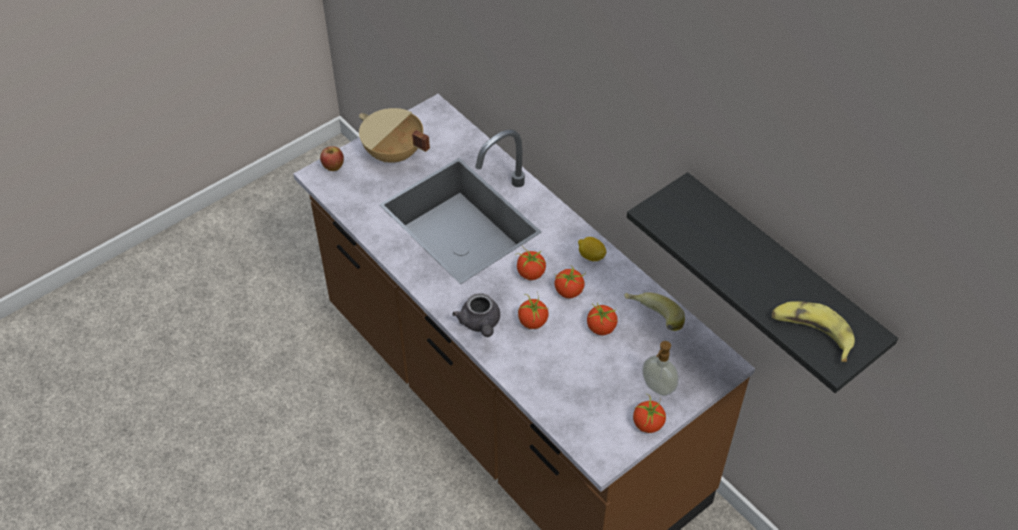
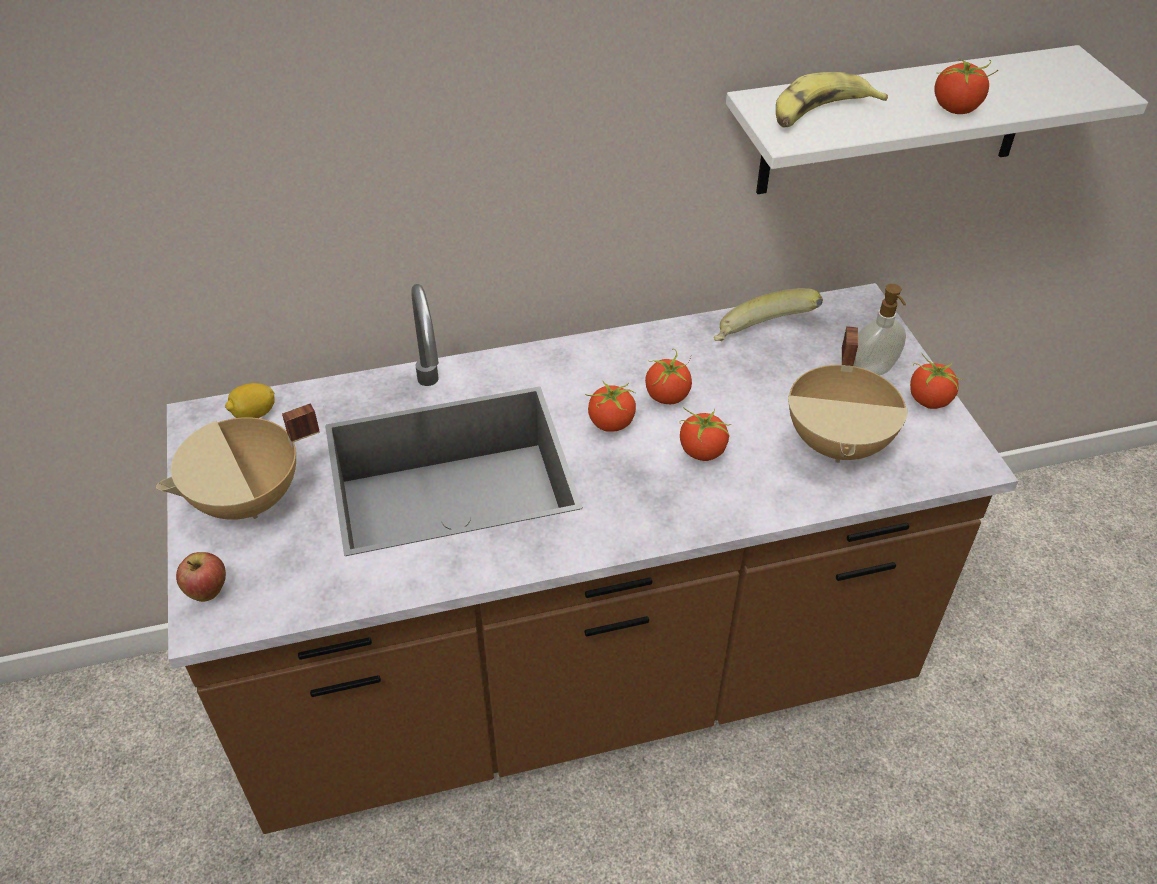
camera: 65 degrees left, 5 degrees down
grey teapot [452,293,500,337] -> none
lemon [578,237,606,261] -> lemon moved to [225,383,275,418]
tomato [587,303,618,335] -> tomato moved to [934,58,998,114]
black shelf [627,172,898,393] -> white shelf [726,45,1148,194]
banana [772,301,855,362] -> banana moved to [776,72,888,127]
none -> beige cooking pot [788,326,908,463]

